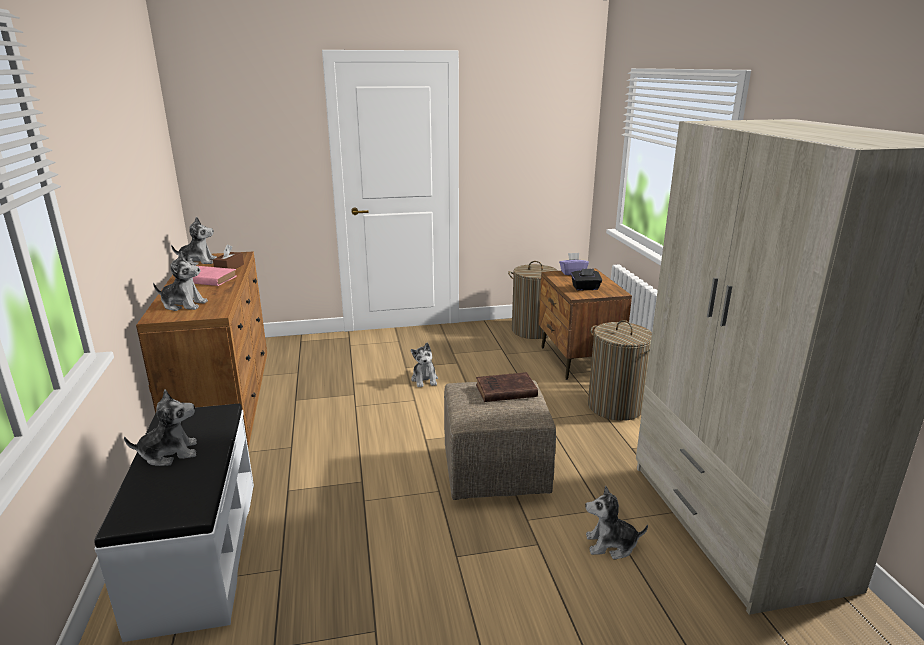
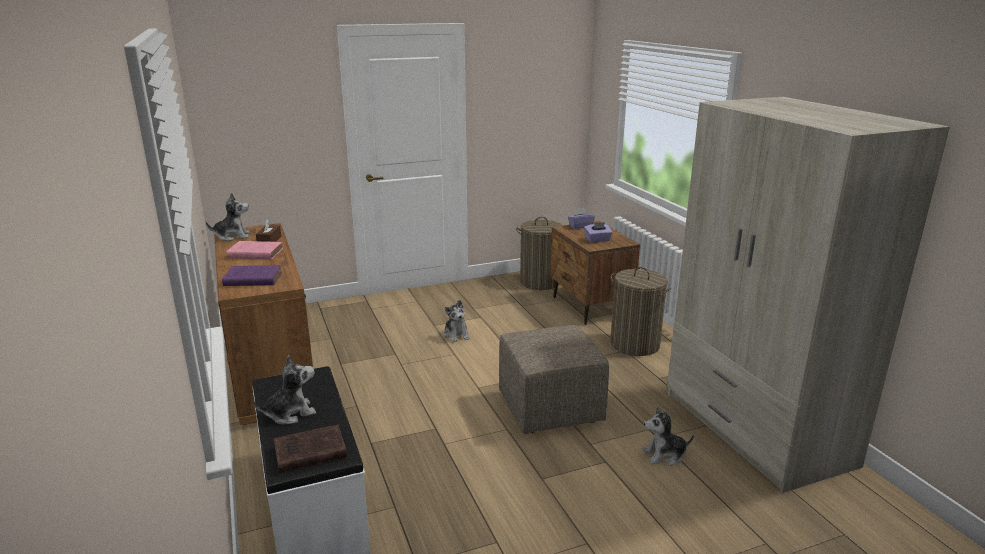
camera: 10 degrees left, 0 degrees up
plush toy [153,251,208,311] -> purple book [222,265,282,286]
brown book [476,372,538,402] -> brown book moved to [274,424,347,473]
black tissue box [571,269,602,291] -> purple tissue box [584,222,613,243]

